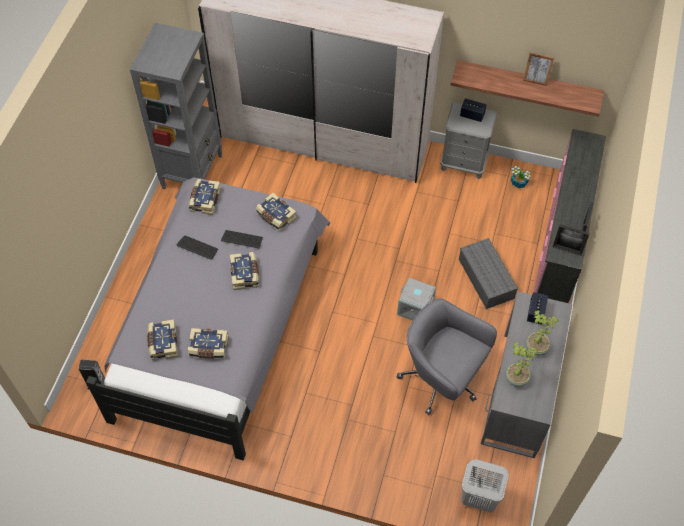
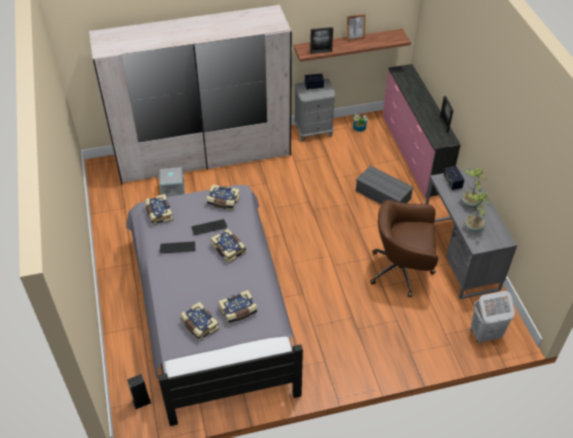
camera: 30 degrees left, 10 degrees down
grey bookcase [130,23,222,189] -> none
grey storage box [397,278,436,321] -> grey storage box moved to [158,167,185,197]
grey office chair [397,298,497,415] -> brown office chair [370,200,438,297]
picture frame [553,224,590,256] -> picture frame moved to [310,27,333,54]

